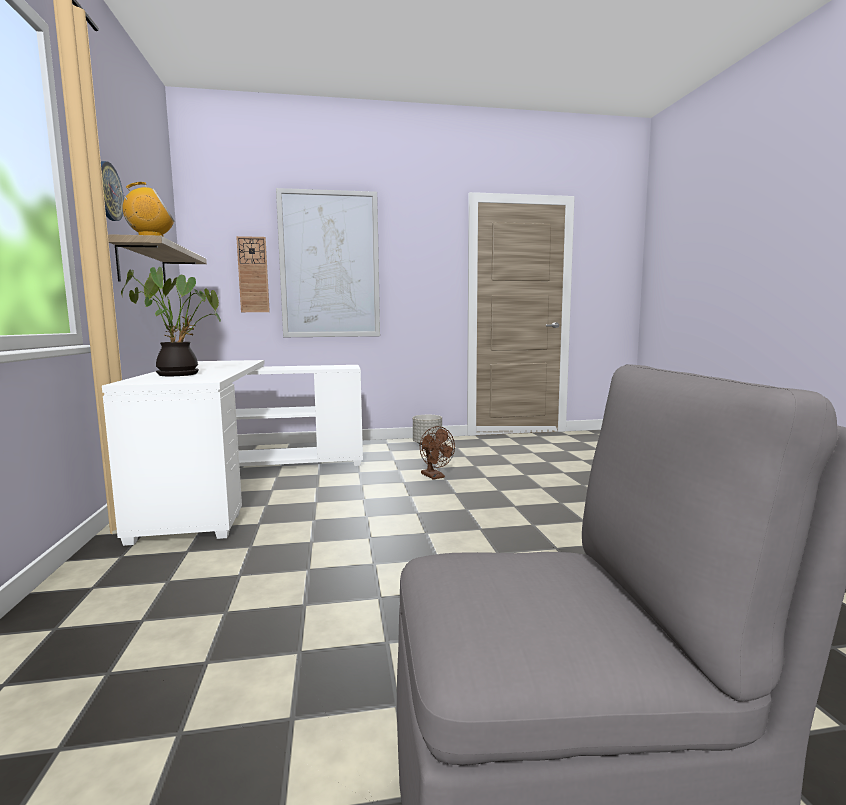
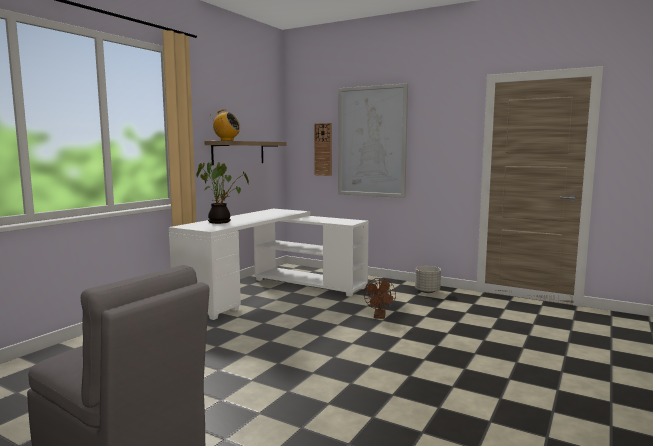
camera: 40 degrees right, 0 degrees up
wall clock [101,161,124,221] -> none

